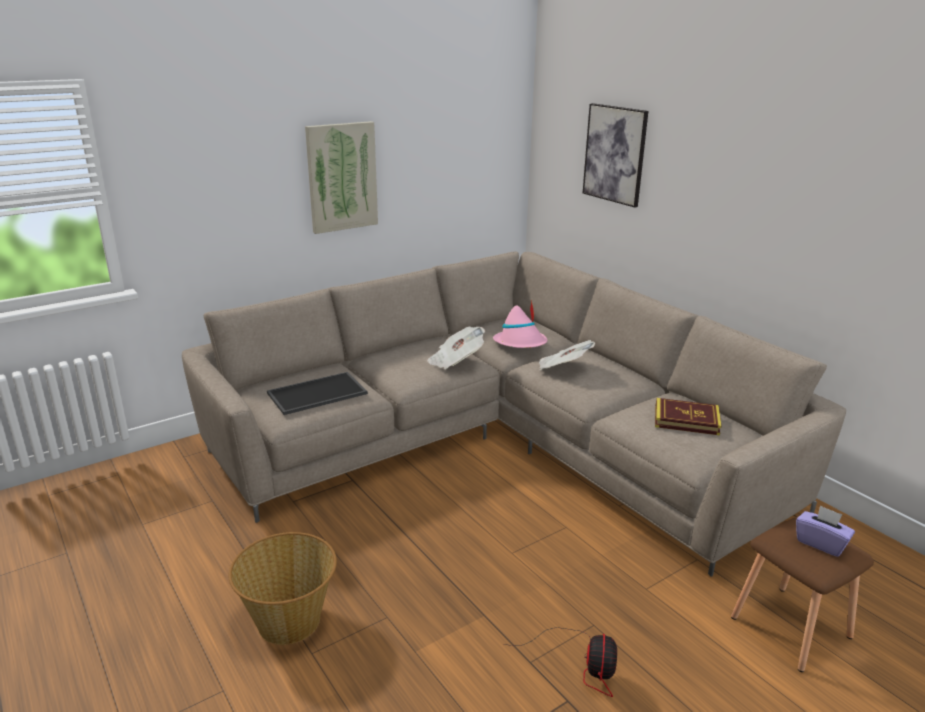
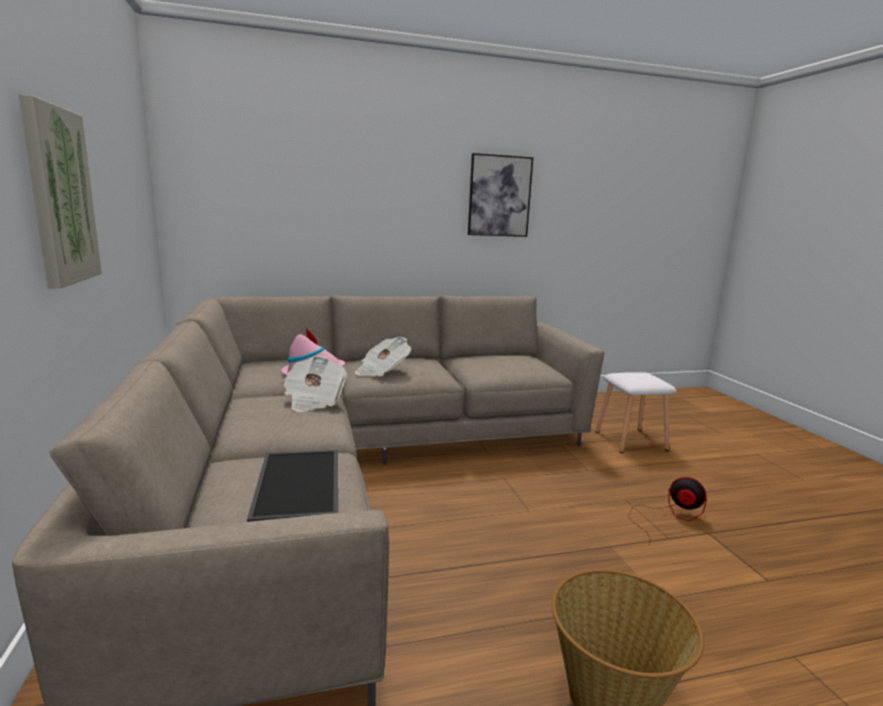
camera: 70 degrees left, 10 degrees down
picture [583,103,648,207] -> picture moved to [468,153,533,237]
book [655,398,721,435] -> none
brown stool [731,516,874,672] -> white stool [595,372,677,453]
purple tissue box [796,505,855,557] -> none

